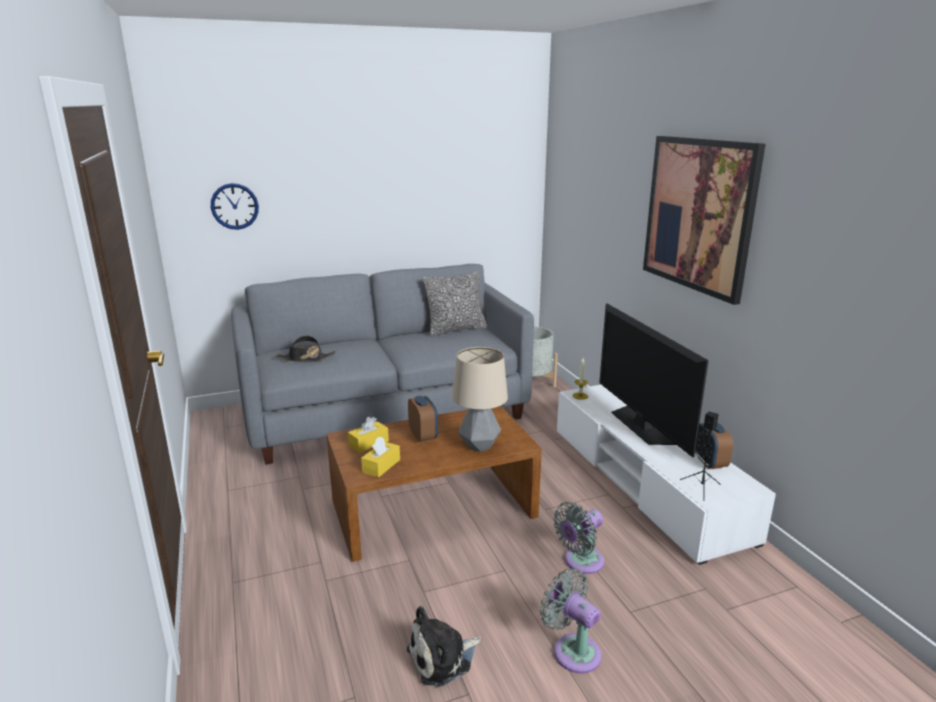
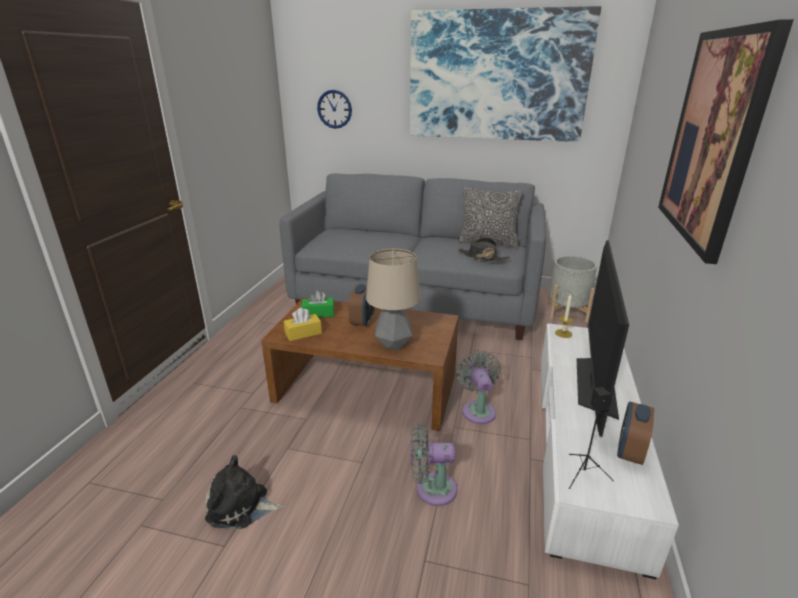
camera: 35 degrees right, 5 degrees up
black hat [275,335,336,361] -> black hat moved to [458,237,510,262]
yellow tissue box [348,417,389,453] -> green tissue box [301,291,334,318]
grey fan [540,568,602,673] -> grey fan moved to [456,351,501,424]
none -> picture [410,6,601,142]

